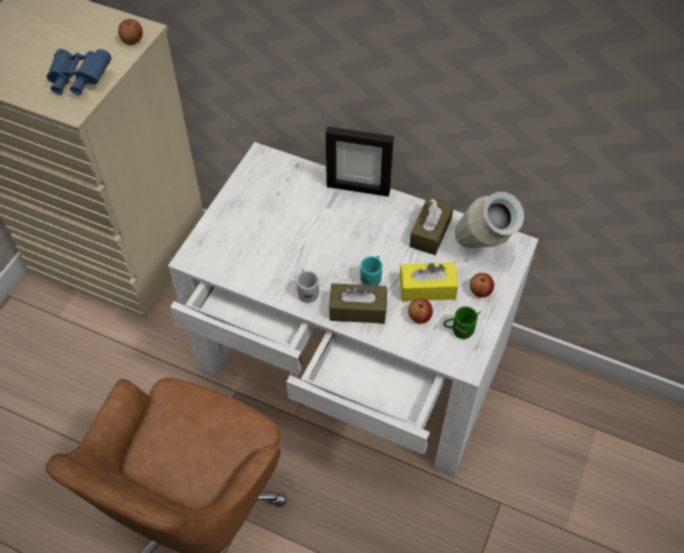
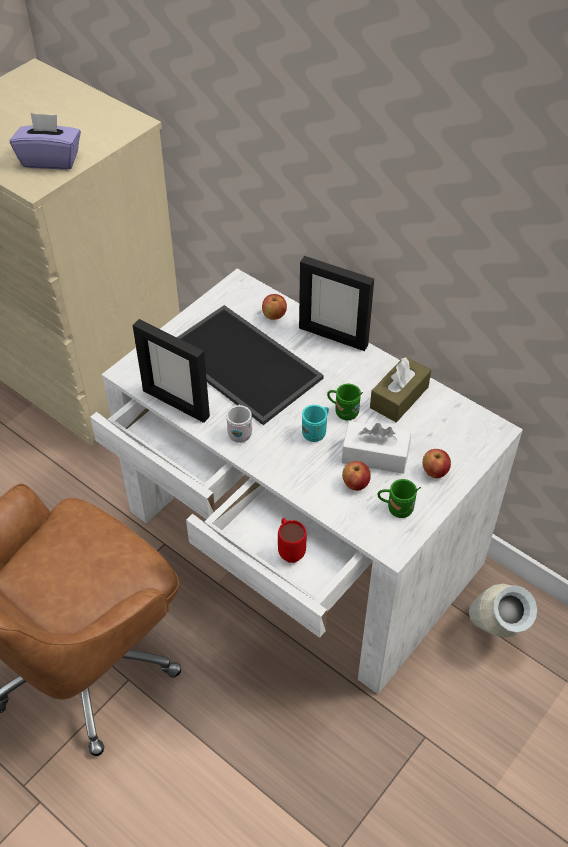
camera: 15 degrees right, 5 degrees down
blue binoculars [47,49,111,95] -> purple tissue box [10,113,81,170]
apple [118,19,143,45] -> apple moved to [262,294,287,320]
brown tissue box [329,283,387,324] -> none
yellow tissue box [400,263,458,301] -> white tissue box [342,421,411,474]
vase [455,192,524,248] -> vase moved to [469,584,537,638]
none -> picture frame [132,319,210,423]
none -> tray [177,305,324,425]
none -> red mug [278,518,306,563]
none -> green mug [327,384,363,420]

